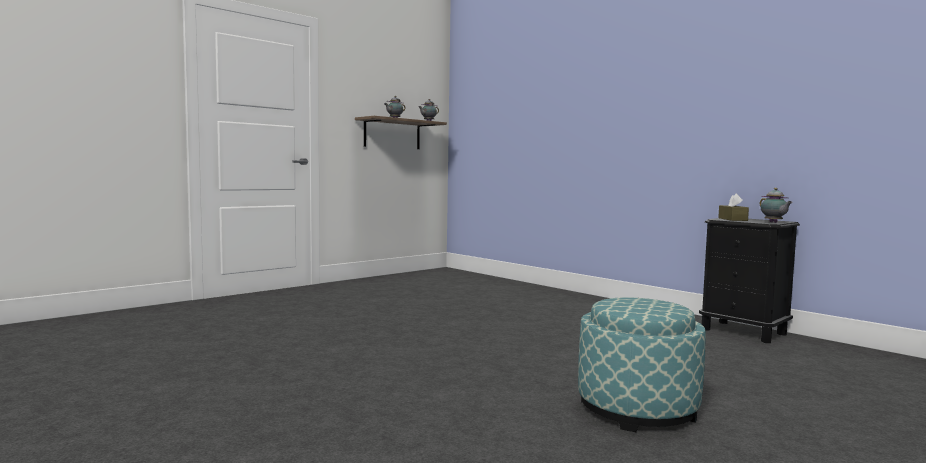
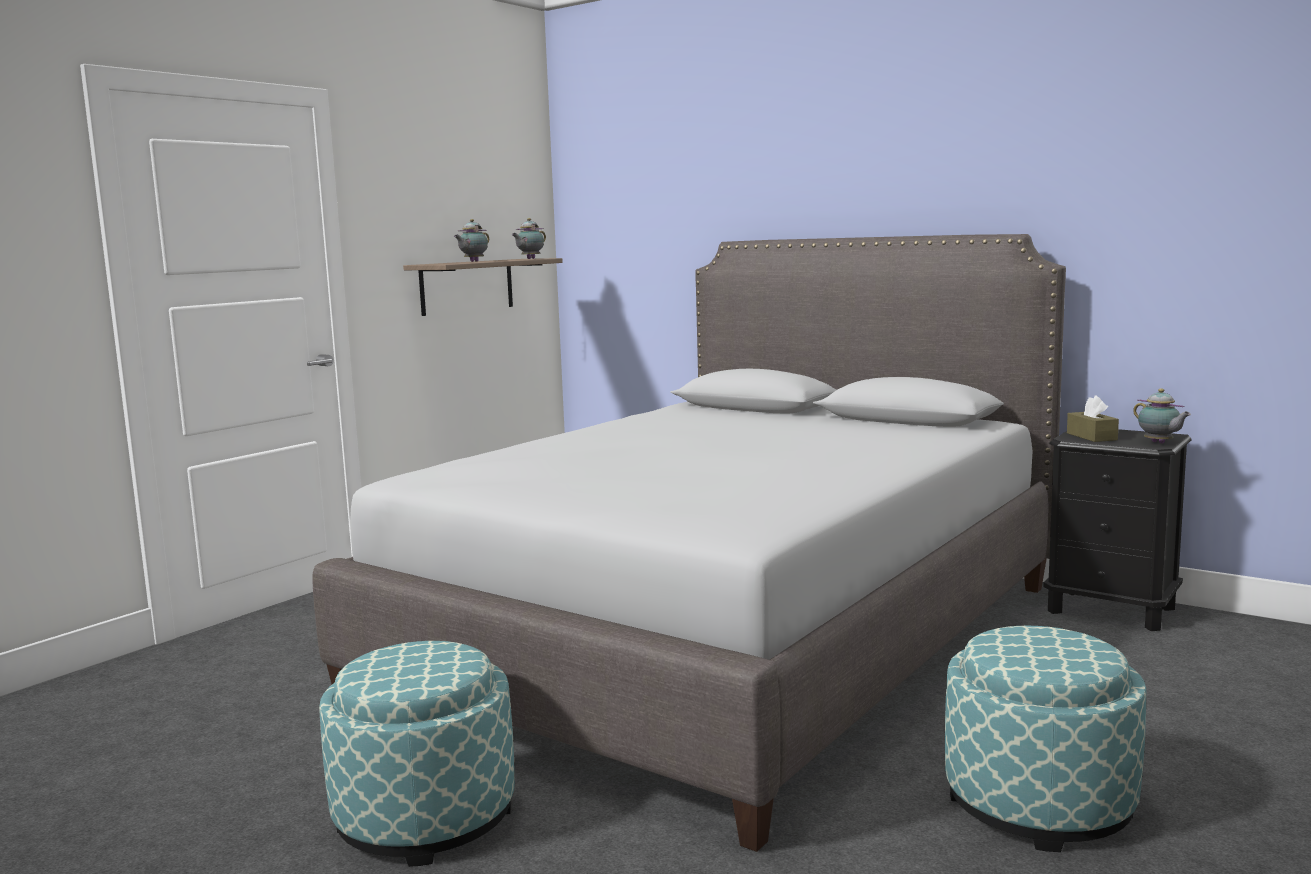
camera: 10 degrees left, 5 degrees up
none -> grey bed [313,234,1066,852]
none -> ottoman [319,641,515,867]

